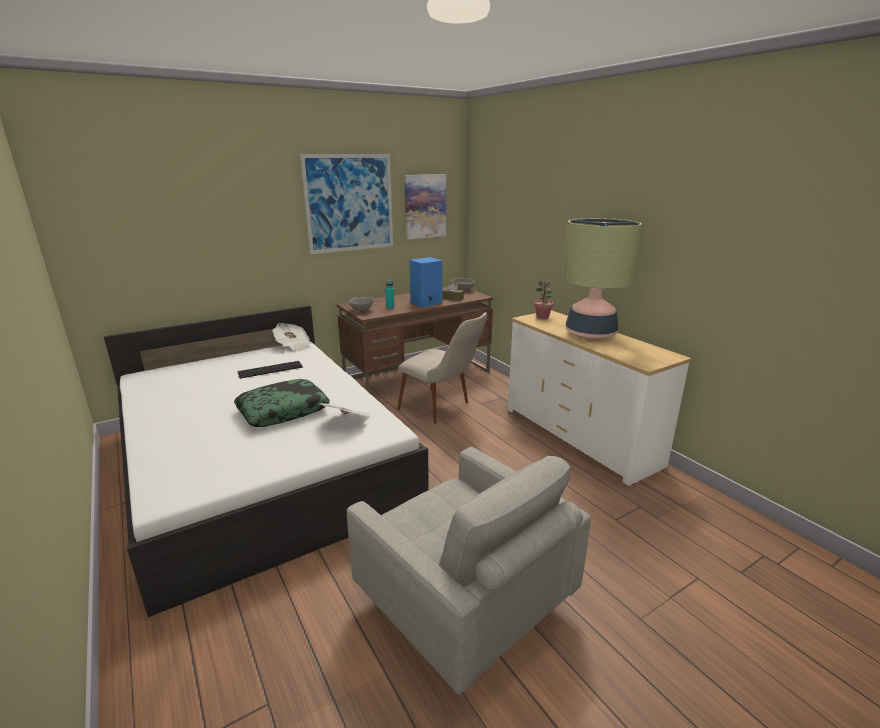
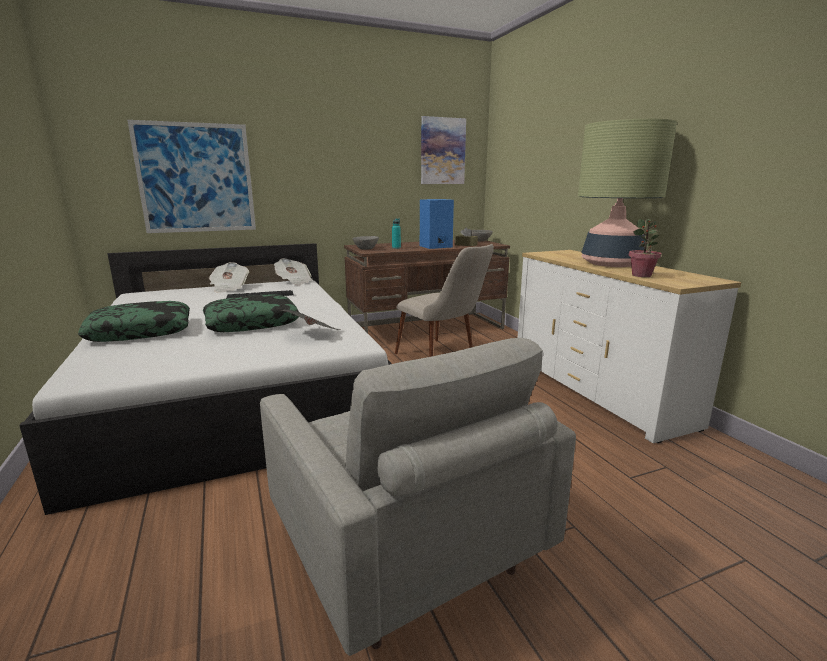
camera: 10 degrees right, 5 degrees down
picture [300,154,393,254] -> picture moved to [127,120,256,233]
potted plant [534,281,554,319] -> potted plant moved to [628,219,662,277]
none -> pillow [78,301,190,342]
none -> newspaper [209,262,249,293]

